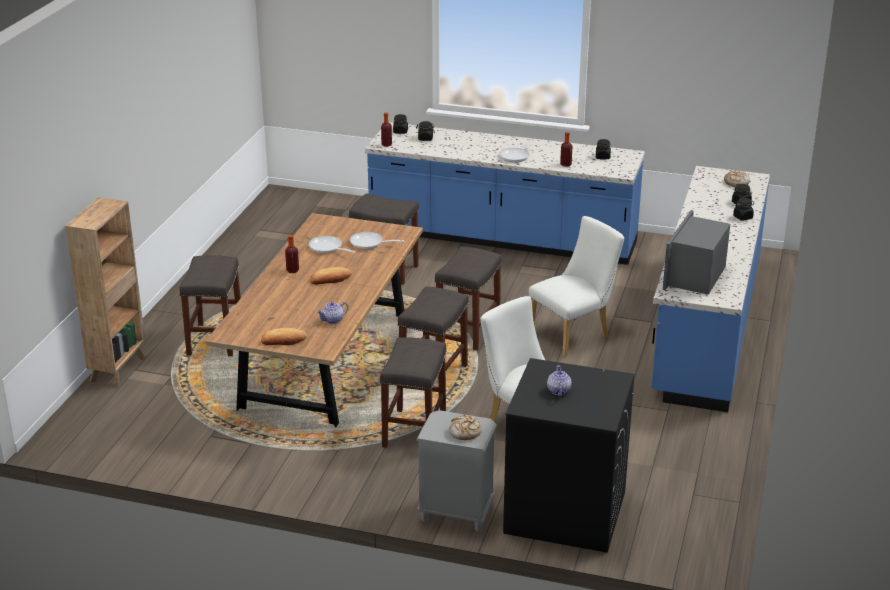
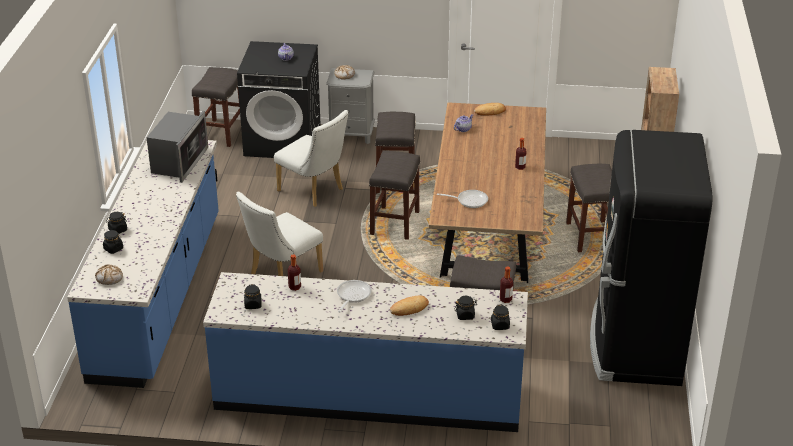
camera: 170 degrees right, 5 degrees up
frying pan [309,236,355,253] -> none
bread [310,267,352,284] -> bread moved to [390,296,429,316]
grey stool [435,247,502,351] -> grey stool moved to [192,67,240,147]
none -> black fridge [590,130,713,386]

